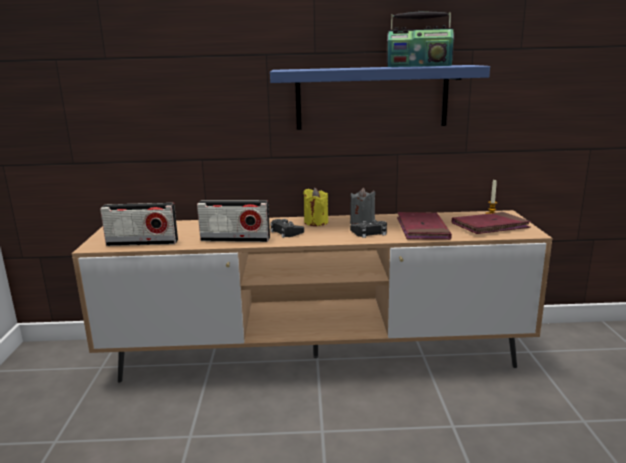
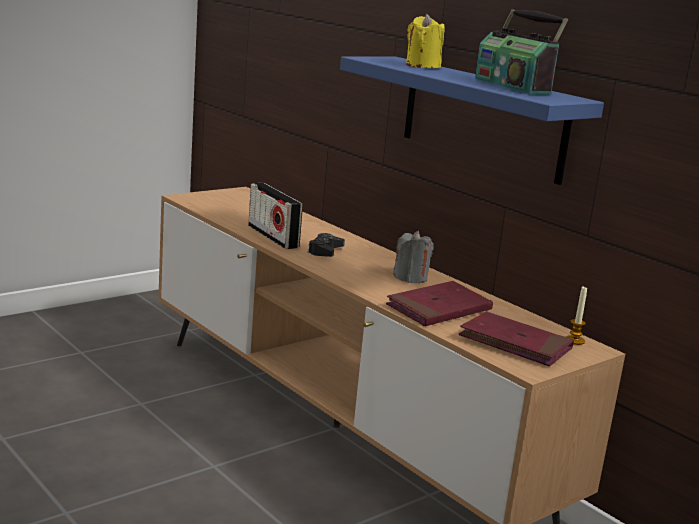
camera: 50 degrees right, 0 degrees up
radio [100,203,178,246] -> none
yellow candle [303,188,328,226] -> yellow candle moved to [406,14,444,68]
black game controller [350,220,387,238] -> none

